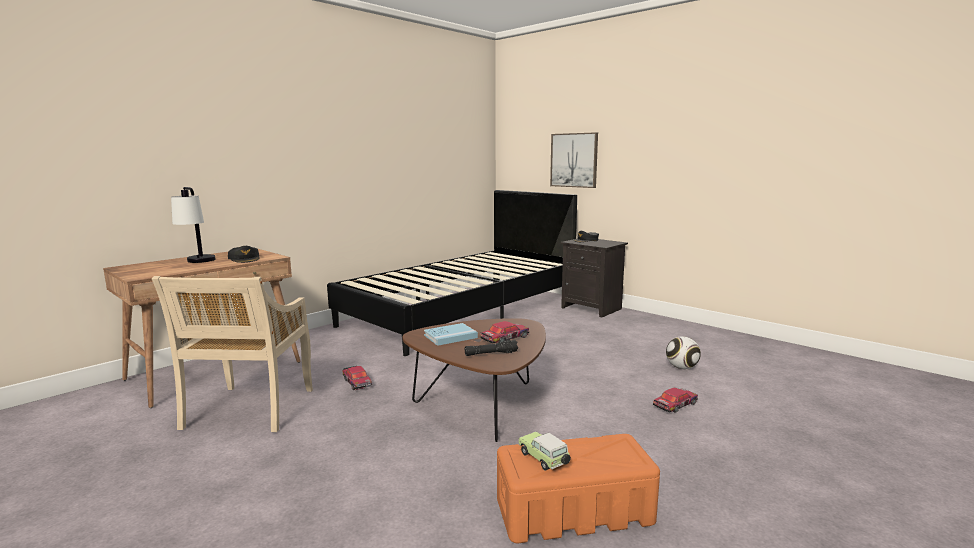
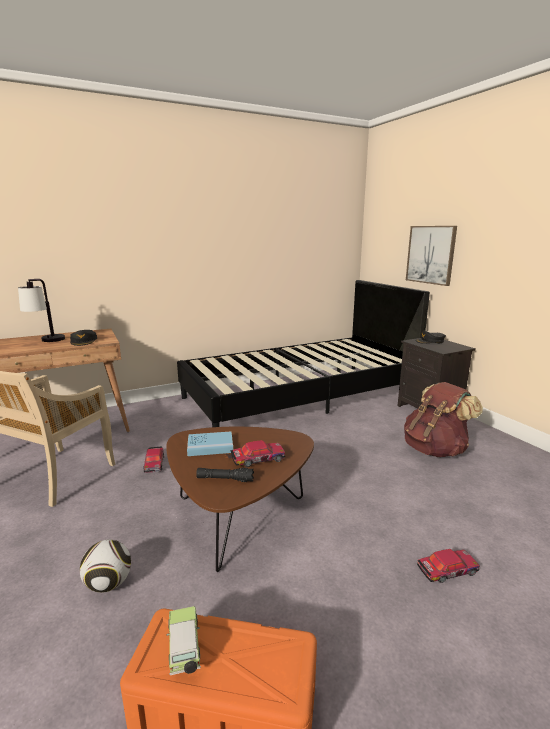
camera: 20 degrees right, 5 degrees up
football [666,336,701,369] -> football moved to [80,539,131,593]
none -> brown backpack [404,382,483,457]

